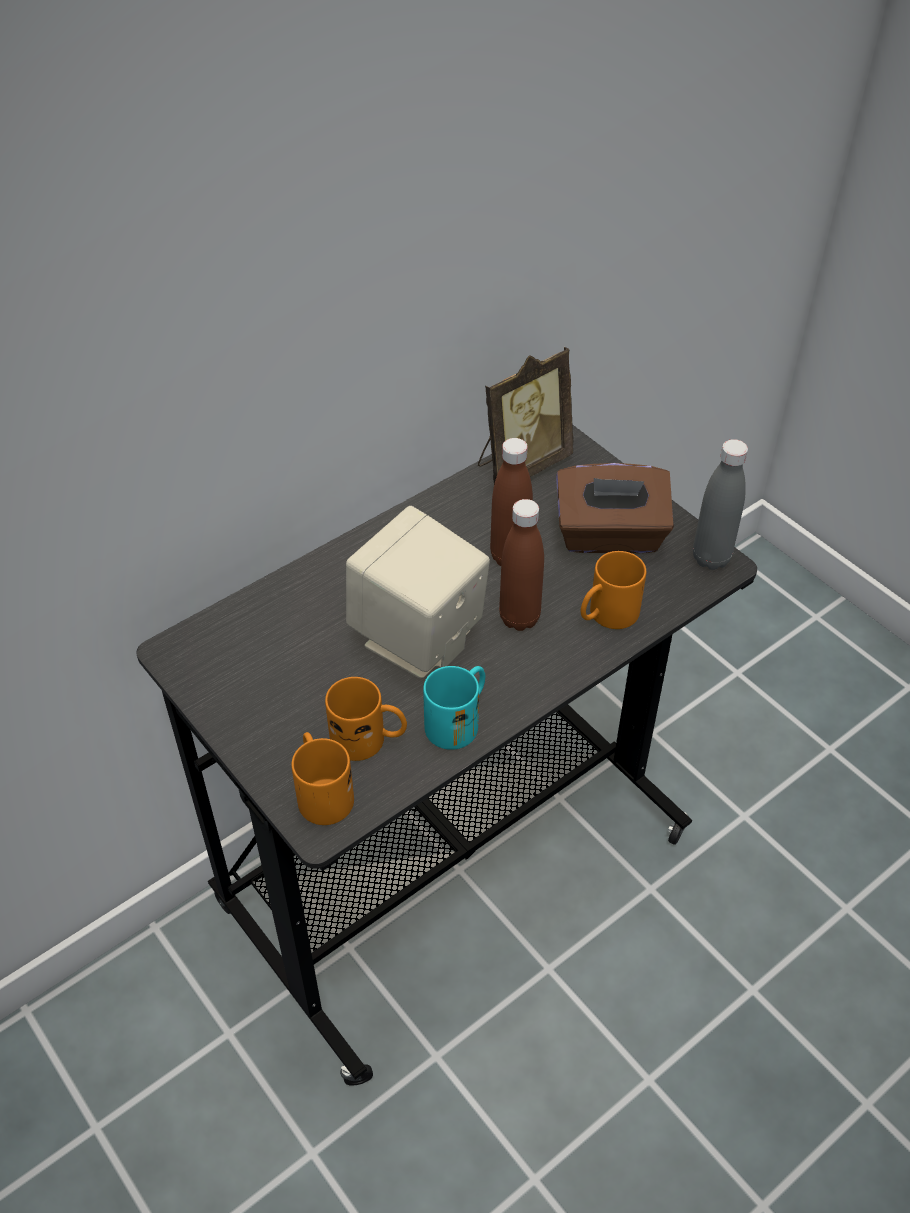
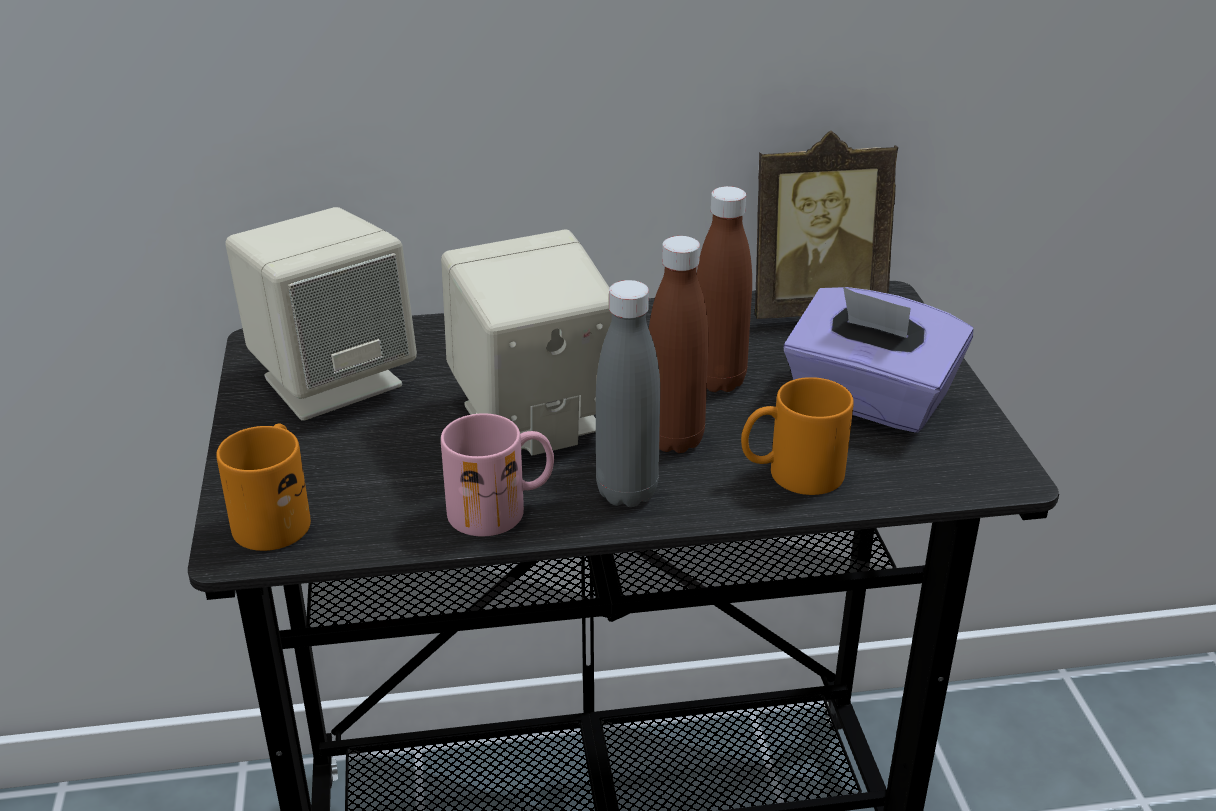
camera: 30 degrees right, 15 degrees down
orange mug [325,677,407,761] -> none
turquoise mug [423,666,485,750] -> pink mug [441,413,554,536]
brown tissue box [556,463,674,553] -> purple tissue box [783,287,973,433]
grey bottle [693,439,748,570] -> grey bottle moved to [596,280,660,507]
none -> beige speaker [225,207,417,421]

